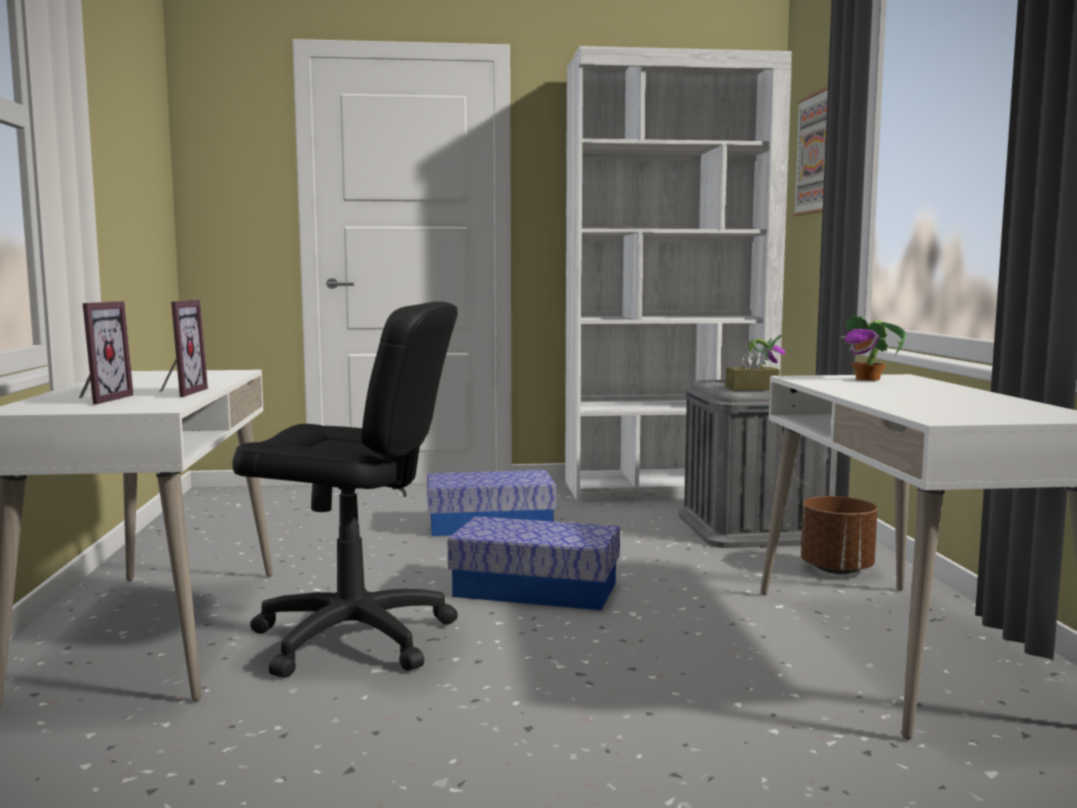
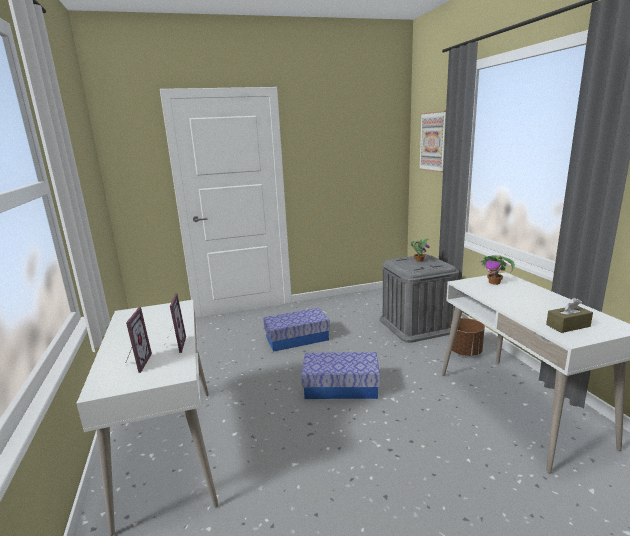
camera: 10 degrees left, 10 degrees up
black office chair [232,301,458,678] -> none
white bookcase [565,46,792,501] -> none
brown tissue box [726,349,779,390] -> brown tissue box moved to [546,298,593,333]

